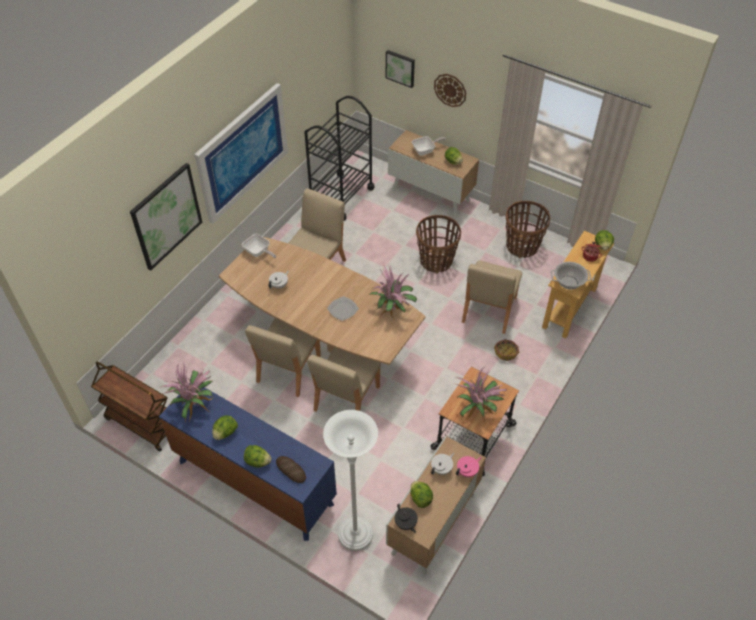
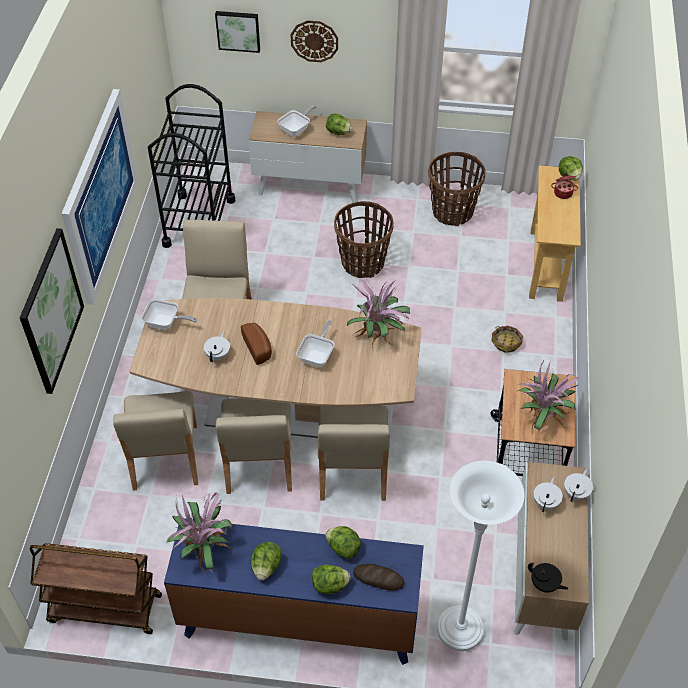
camera: 25 degrees left, 0 degrees up
plate [327,296,359,321] -> frying pan [296,320,335,367]
lettuce [410,481,433,508] -> lettuce moved to [325,526,361,559]
pink teapot [456,456,482,477] -> white teapot [564,469,593,502]
beige chair [462,260,522,334] -> beige chair moved to [113,391,198,491]
cooking pot [551,262,591,290] -> none
none -> bread [241,323,272,365]

